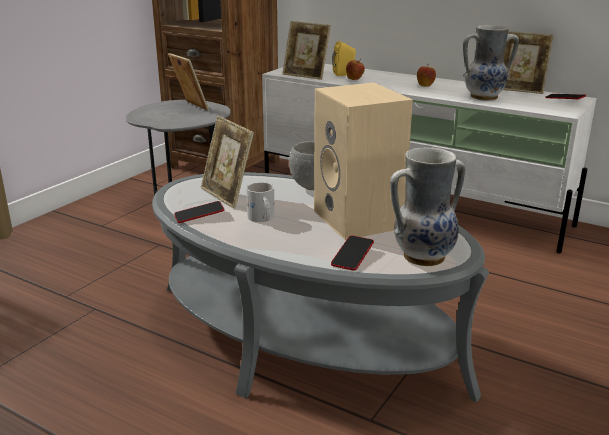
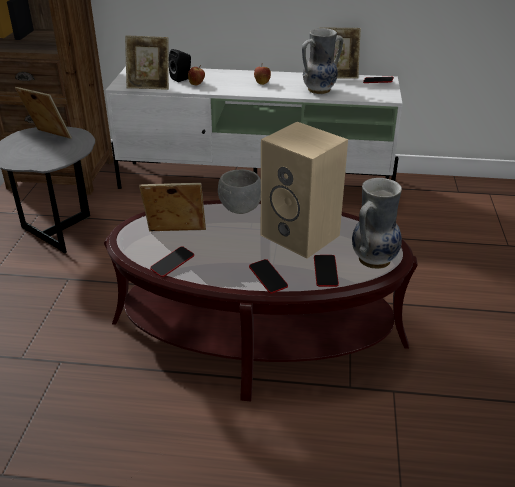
camera: 25 degrees left, 10 degrees up
grey coffee table [152,172,489,403] -> brown coffee table [104,200,418,401]
picture frame [201,115,254,208] -> picture frame turned 150 degrees clockwise [139,183,206,231]
white mug [246,182,275,222] -> none
yellow speaker [332,41,356,76] -> black speaker [169,49,191,82]
none -> phone [249,259,288,293]

